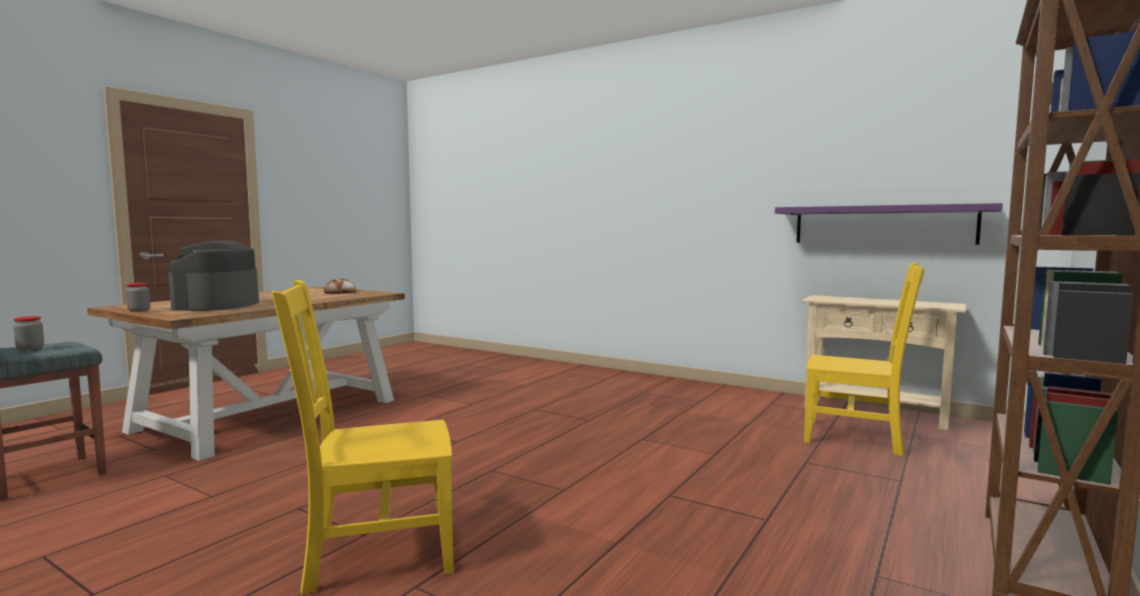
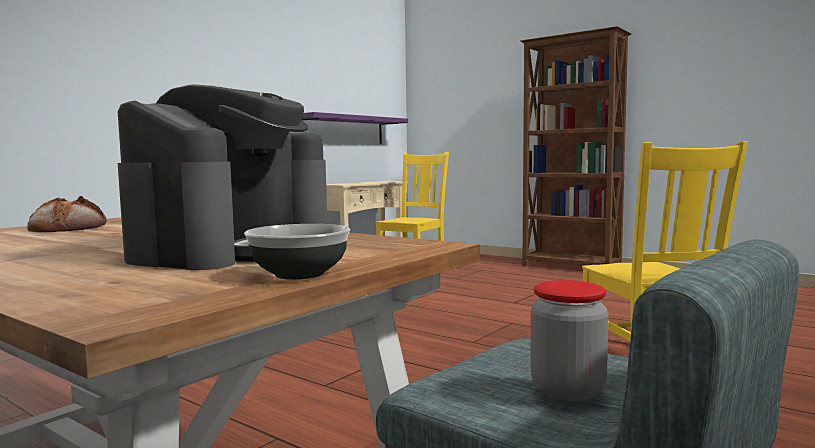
camera: 85 degrees left, 0 degrees up
jar [126,283,150,312] -> bowl [244,224,350,279]
coffee machine [168,240,259,311] -> coffee machine turned 75 degrees counterclockwise [118,84,327,270]

